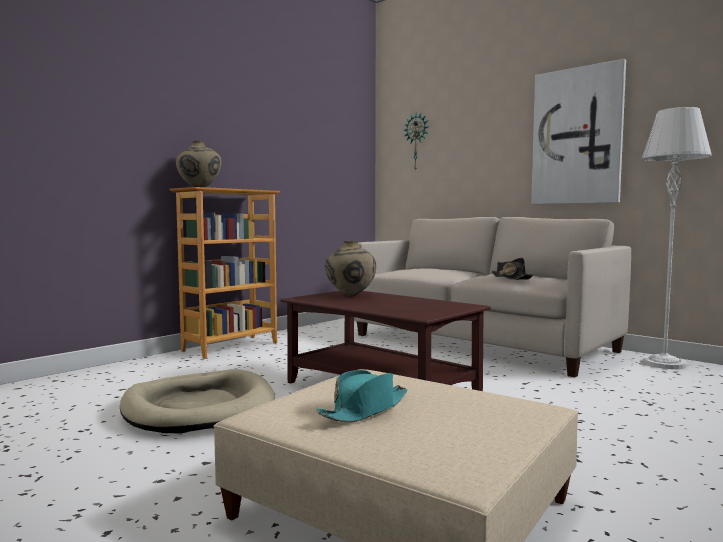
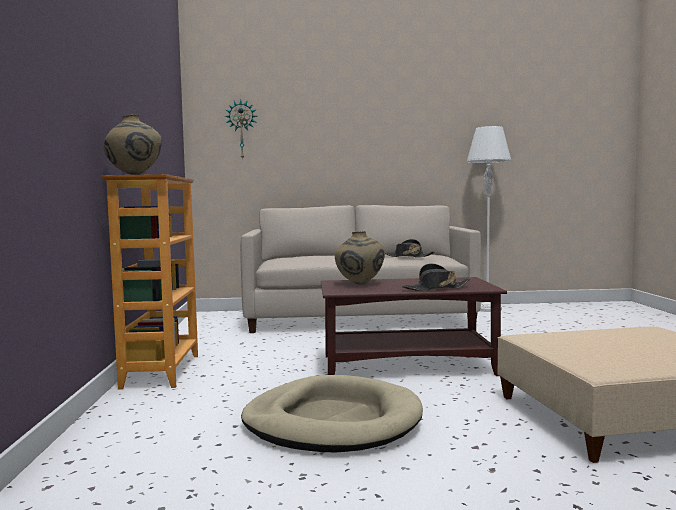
camera: 45 degrees left, 0 degrees up
turquoise hat [316,370,407,422] -> none
picture [531,59,626,204] -> none
none -> black hat [402,263,470,291]

